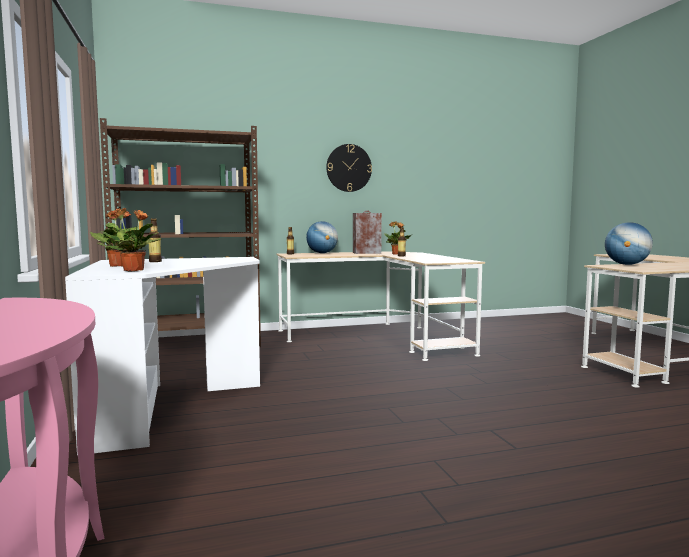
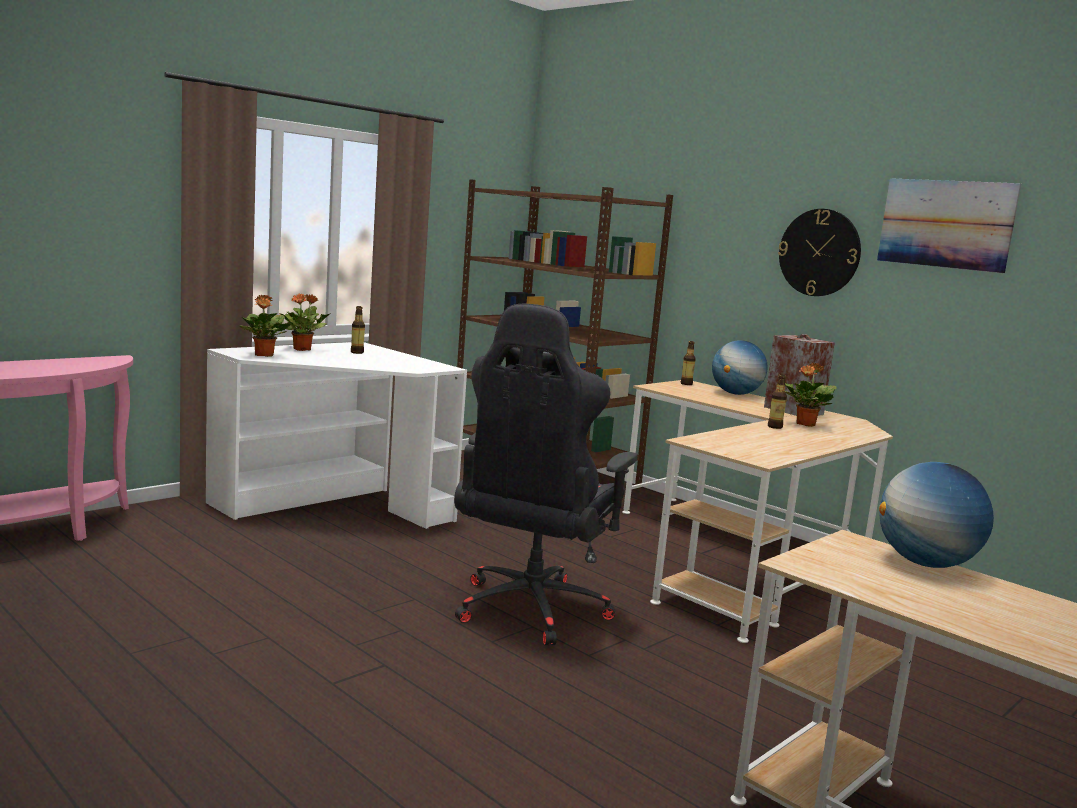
camera: 60 degrees right, 5 degrees up
none -> black office chair [454,304,638,645]
none -> picture [877,178,1021,273]

